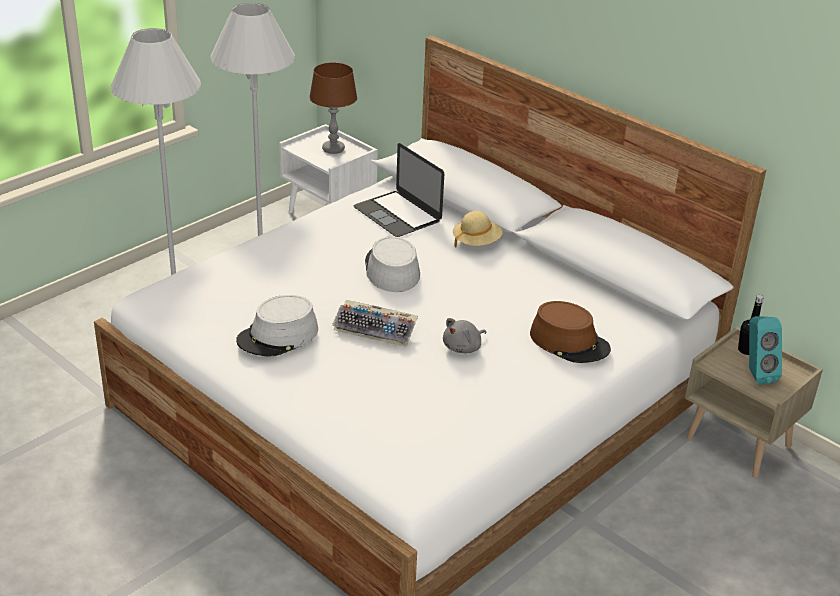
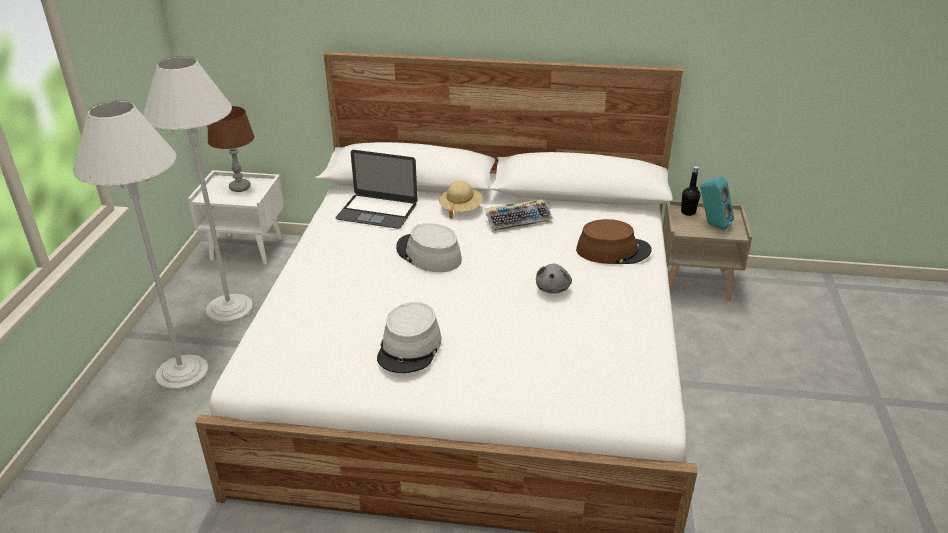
camera: 35 degrees left, 0 degrees up
keyboard [332,300,418,347] -> keyboard moved to [484,199,553,233]

